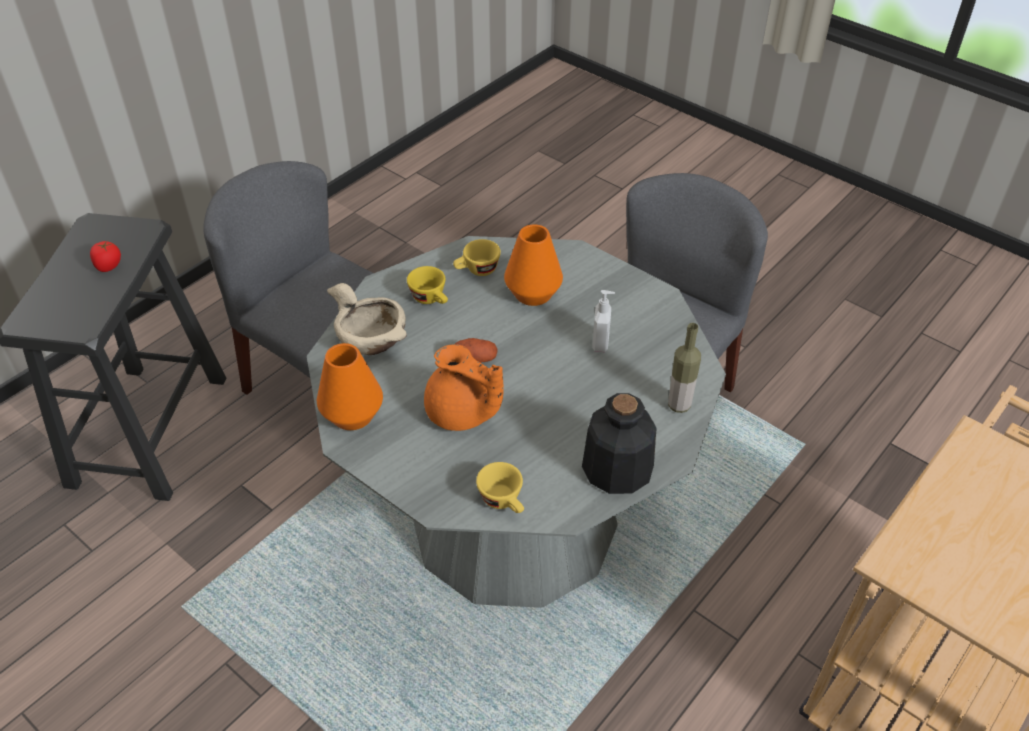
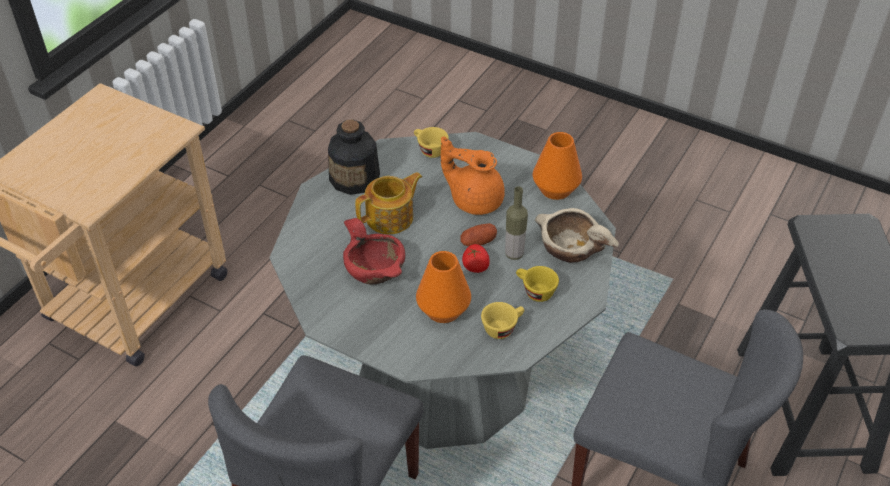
camera: 170 degrees right, 0 degrees up
tomato [90,241,121,272] -> tomato moved to [462,244,490,273]
soap dispenser [592,290,615,352] -> red bowl [343,218,405,285]
bottle [668,323,701,413] -> bottle moved to [505,186,528,260]
none -> teapot [355,172,422,234]

